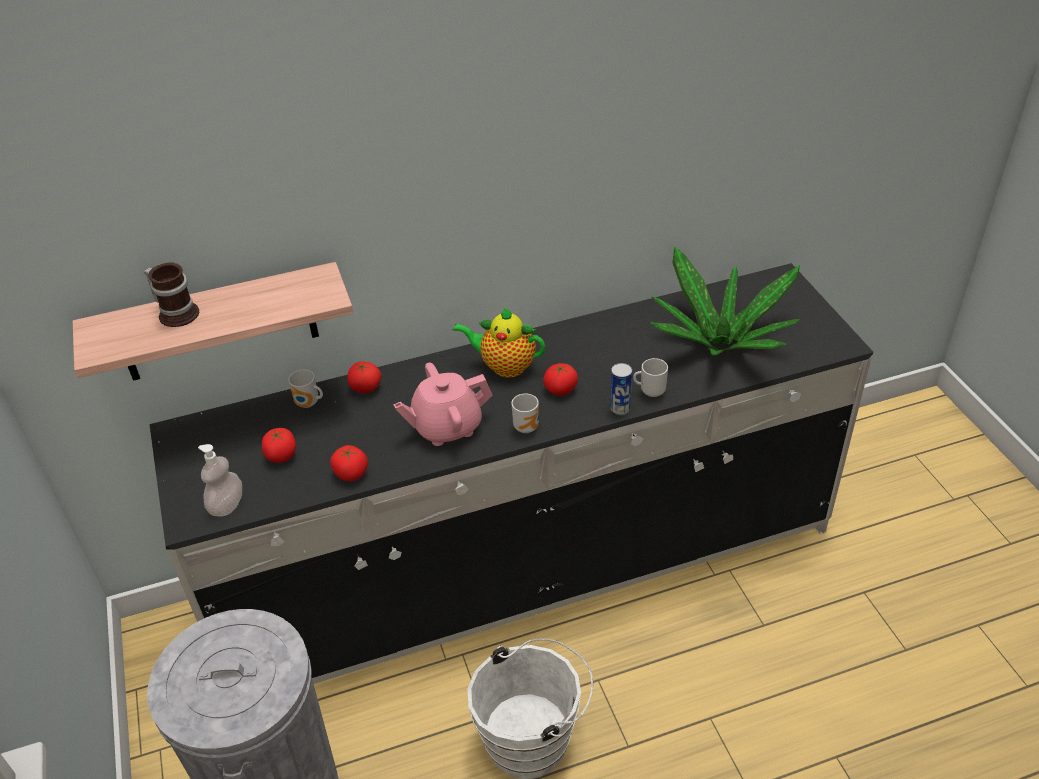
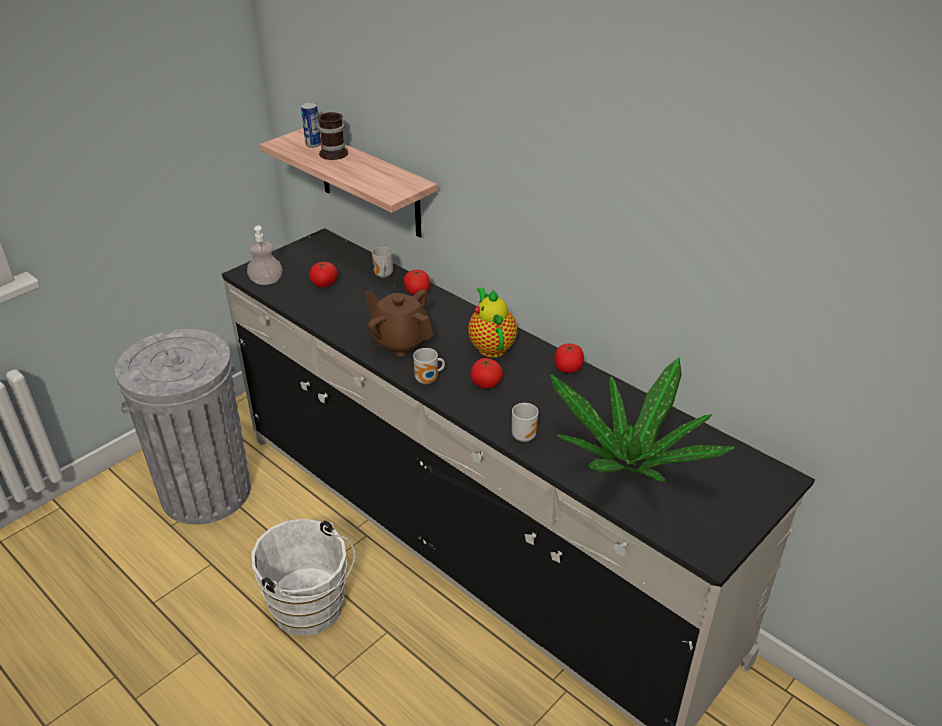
camera: 60 degrees right, 5 degrees down
tomato [330,445,368,481] -> tomato moved to [554,343,584,373]
pink teapot [393,363,493,446] -> brown teapot [365,289,433,357]
can [610,363,632,415] -> can moved to [301,102,321,148]

